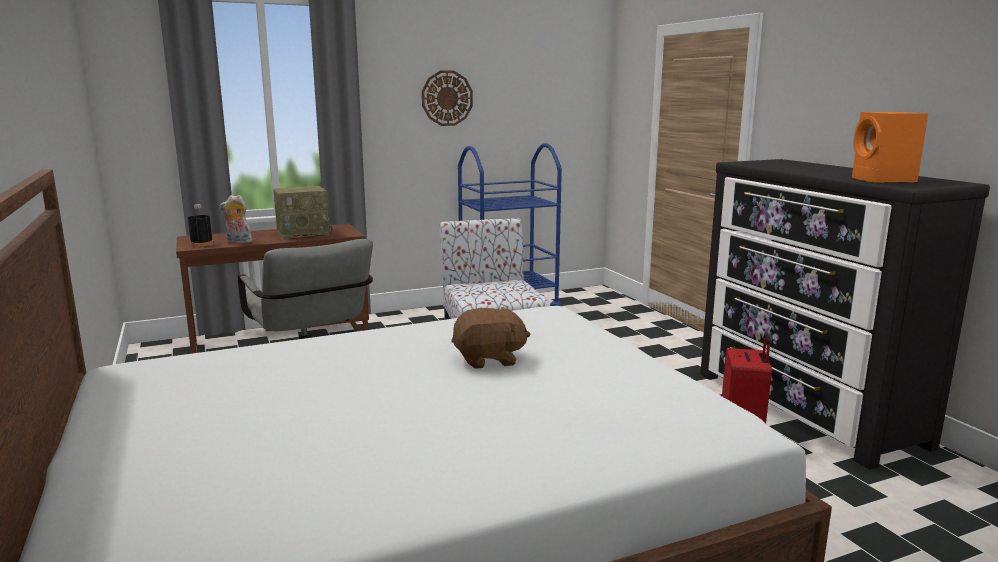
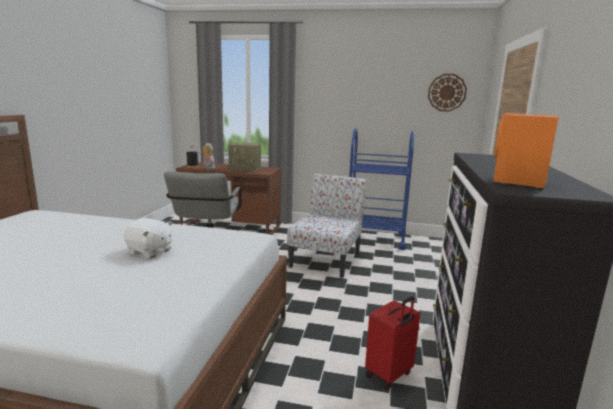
camera: 35 degrees right, 0 degrees up
wall clock [422,70,473,126] -> wall clock moved to [428,74,467,112]
brown plush toy [451,307,531,369] -> white plush toy [124,218,173,258]

